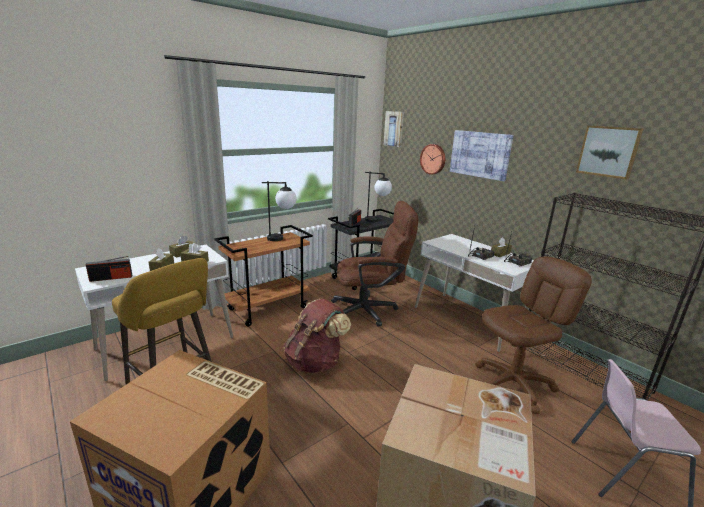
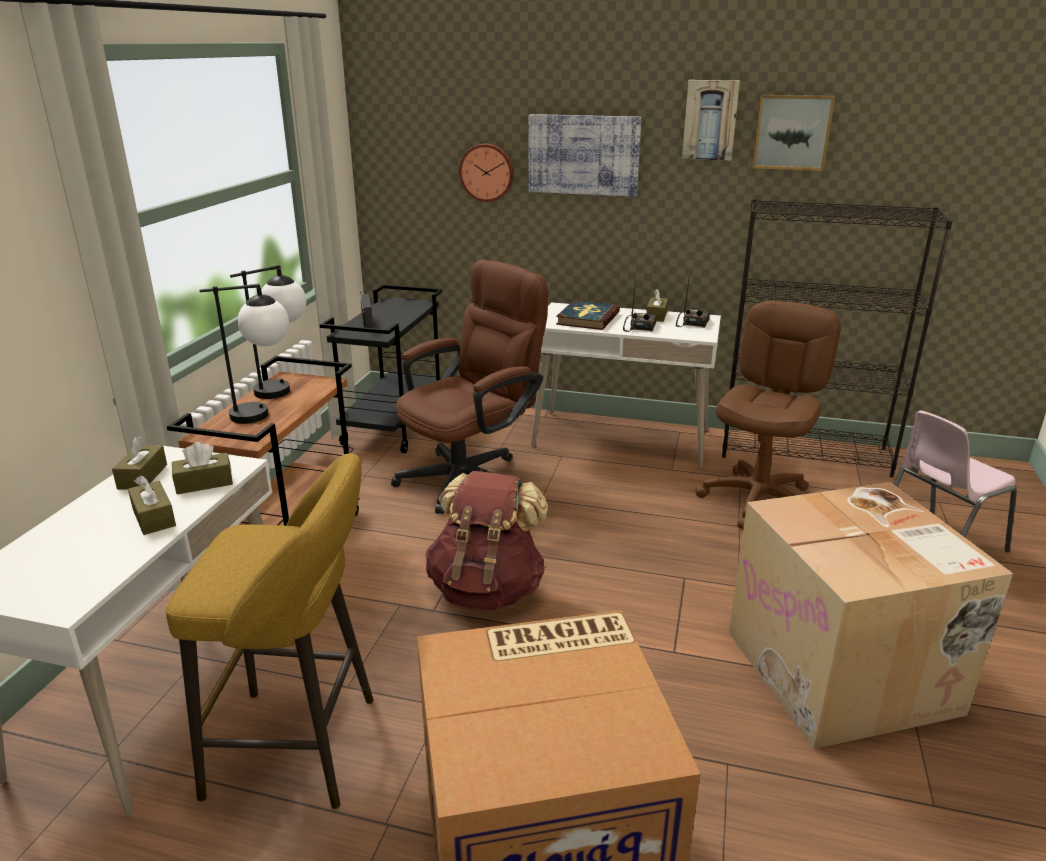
camera: 35 degrees left, 5 degrees up
radio [85,256,132,282] -> none
table lamp [365,172,392,222] -> table lamp moved to [199,284,289,424]
picture [384,111,404,147] -> picture moved to [682,80,740,161]
none -> book [556,300,620,330]

